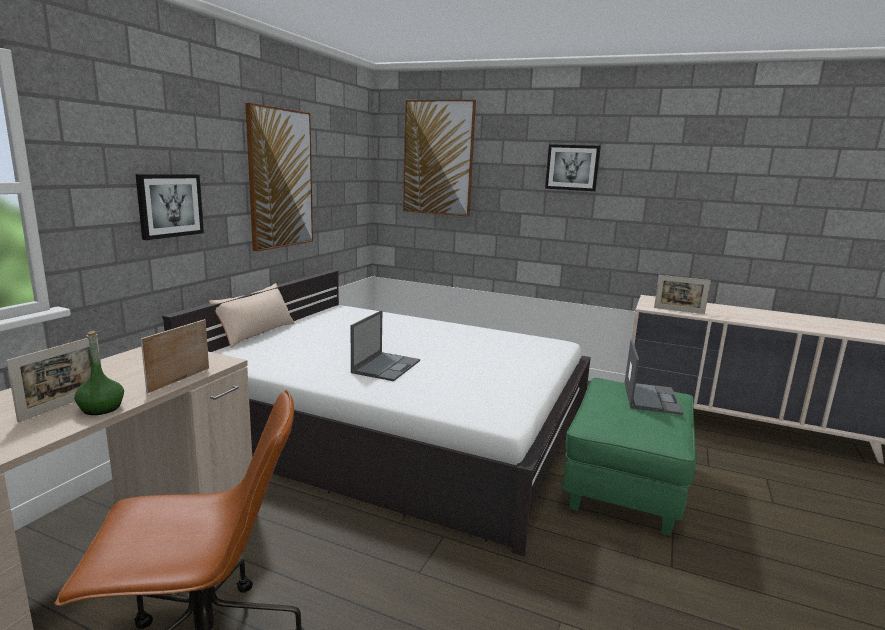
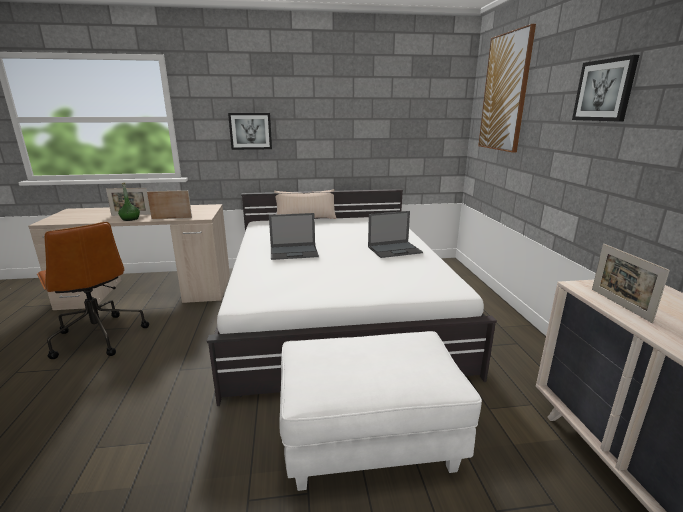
camera: 60 degrees right, 5 degrees up
picture [245,103,313,252] -> none
green ottoman [562,378,696,536] -> white ottoman [280,331,482,491]
laptop [625,340,683,415] -> laptop moved to [368,211,423,258]

